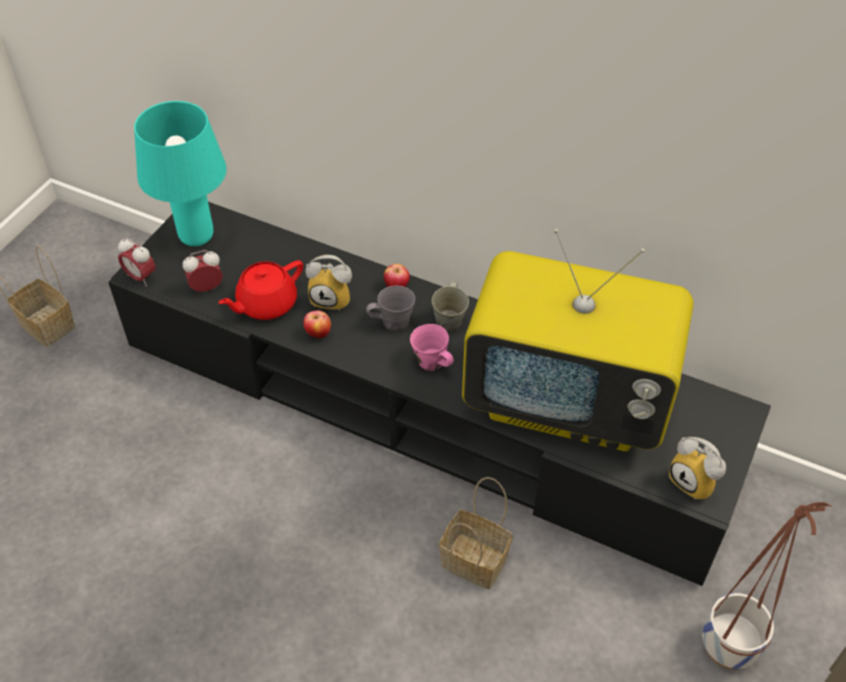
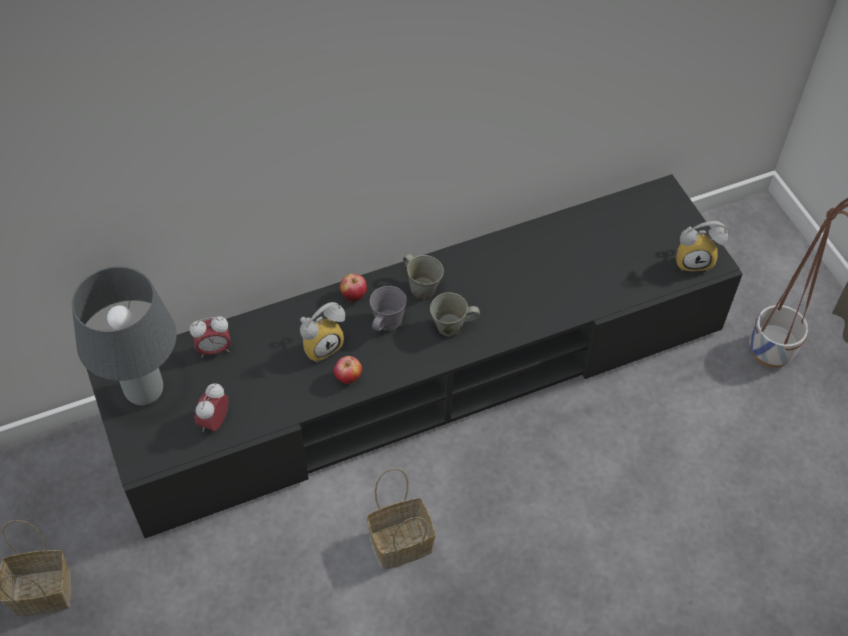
camera: 50 degrees left, 5 degrees up
alarm clock [118,238,156,286] -> alarm clock moved to [190,316,231,358]
turquoise table lamp [134,101,227,246] -> grey table lamp [72,266,177,405]
red teapot [218,260,303,320] -> none
pink mug [410,324,454,371] -> grey mug [430,292,480,337]
basket [439,477,513,589] -> basket moved to [367,468,436,570]
television [462,228,694,451] -> none

